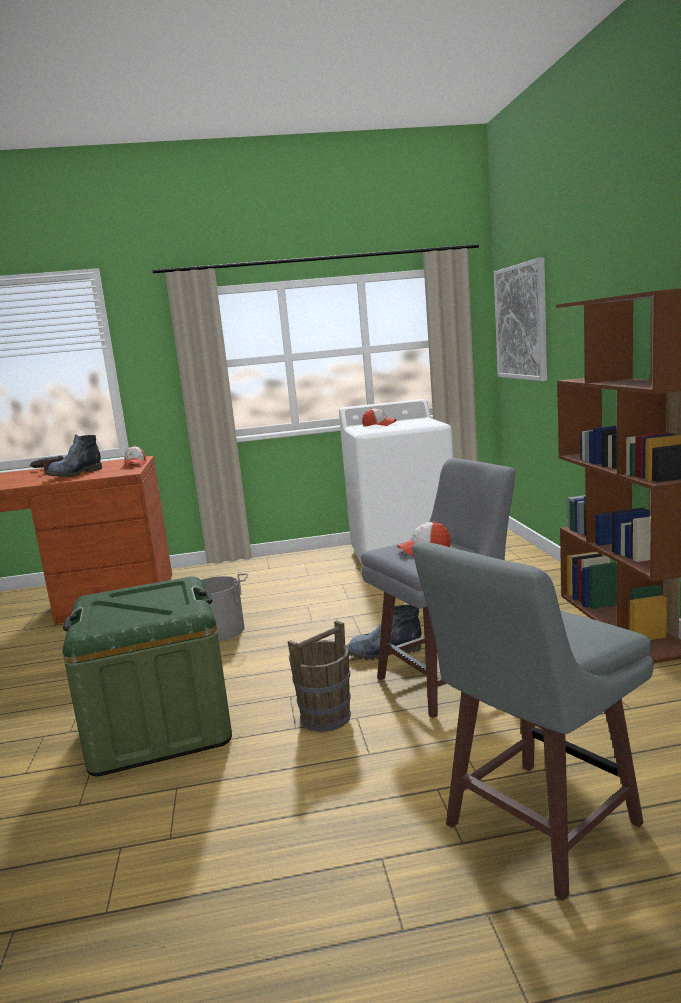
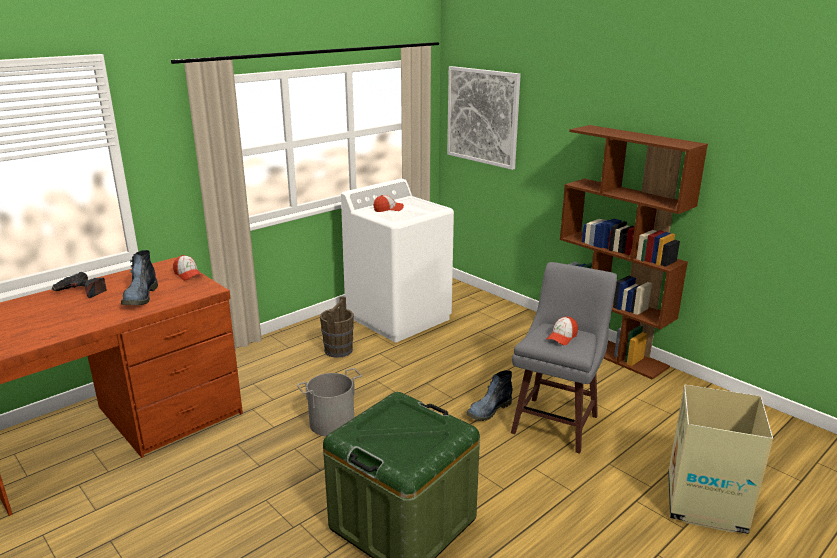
camera: 35 degrees left, 10 degrees up
brown bucket [288,620,351,732] -> brown bucket moved to [320,296,354,358]
grey stool [412,542,654,901] -> cardboard box [668,385,773,534]

